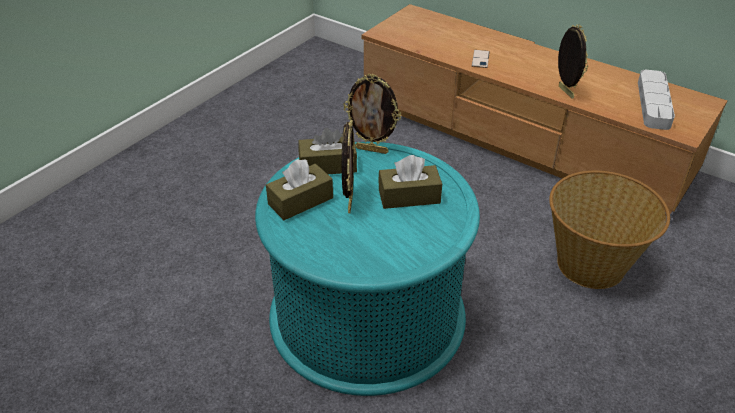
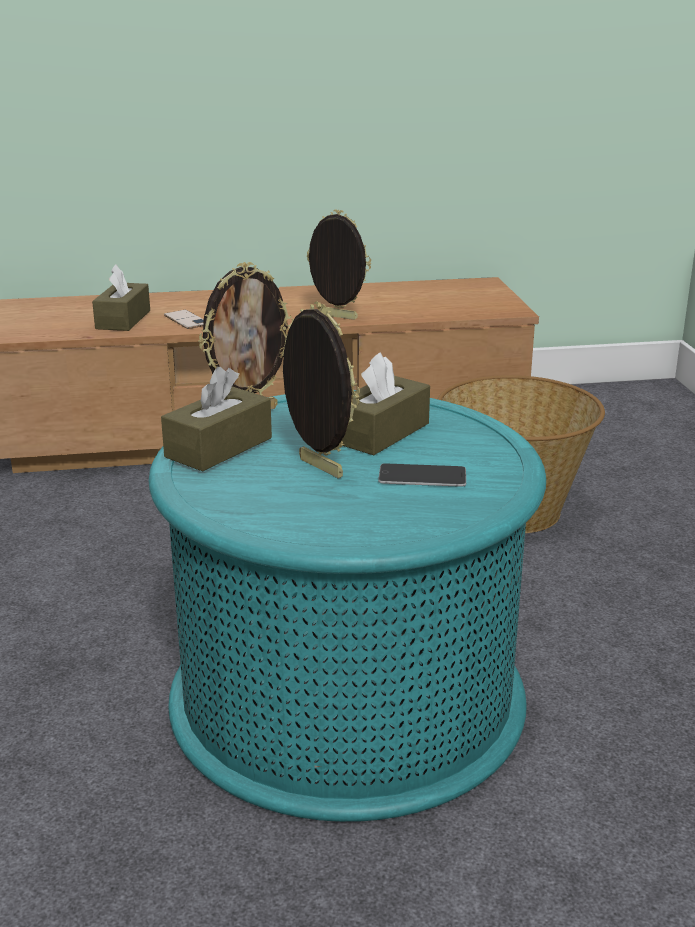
camera: 45 degrees left, 15 degrees down
brown tissue box [266,159,333,220] -> brown tissue box moved to [92,265,150,331]
grey tray [638,70,675,130] -> none
none -> phone [378,463,466,487]

